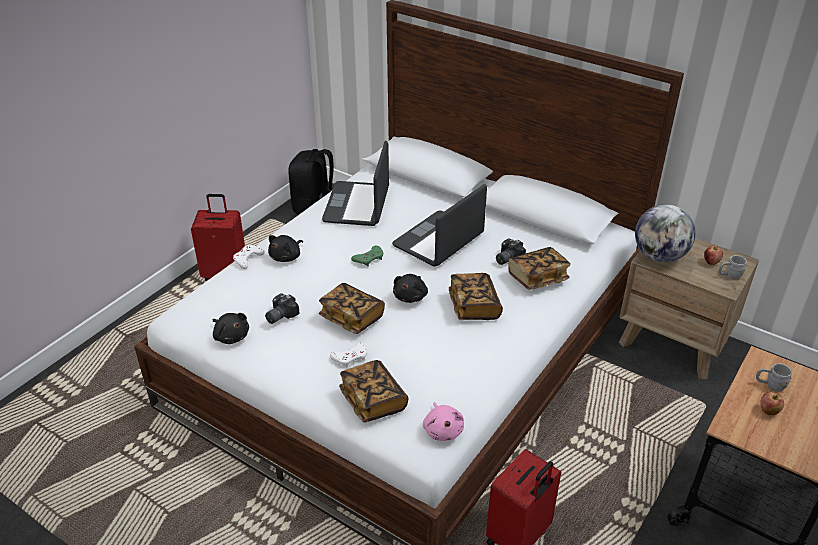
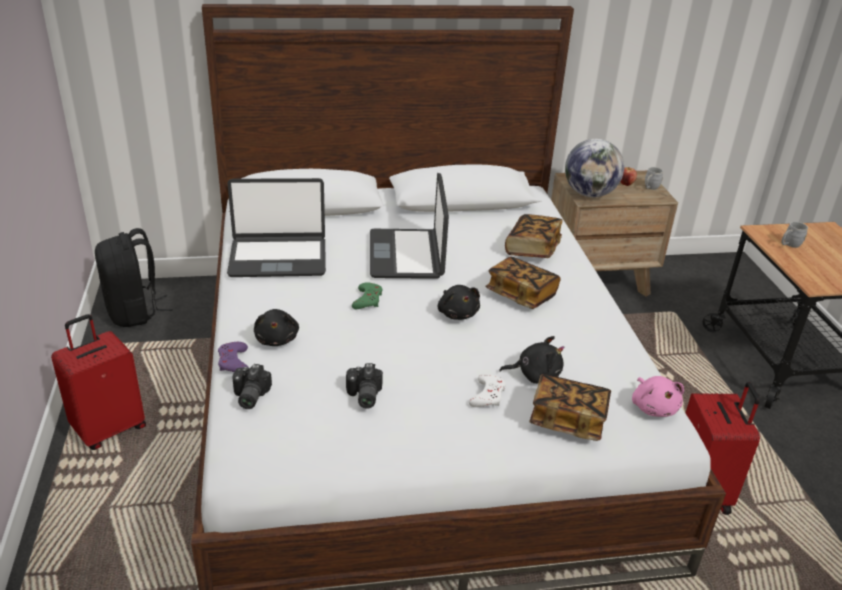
camera: 45 degrees left, 5 degrees down
black plush toy [213,313,249,344] -> black plush toy moved to [499,336,565,384]
white game controller [233,245,265,269] -> purple game controller [218,342,249,372]
book [319,283,385,334] -> none
laptop [322,141,389,226] -> laptop turned 60 degrees counterclockwise [227,178,326,277]
pink plush toy [423,402,464,441] -> pink plush toy turned 45 degrees clockwise [632,376,684,417]
camera [496,239,526,265] -> camera moved to [232,364,272,409]
apple [760,392,784,415] -> none

